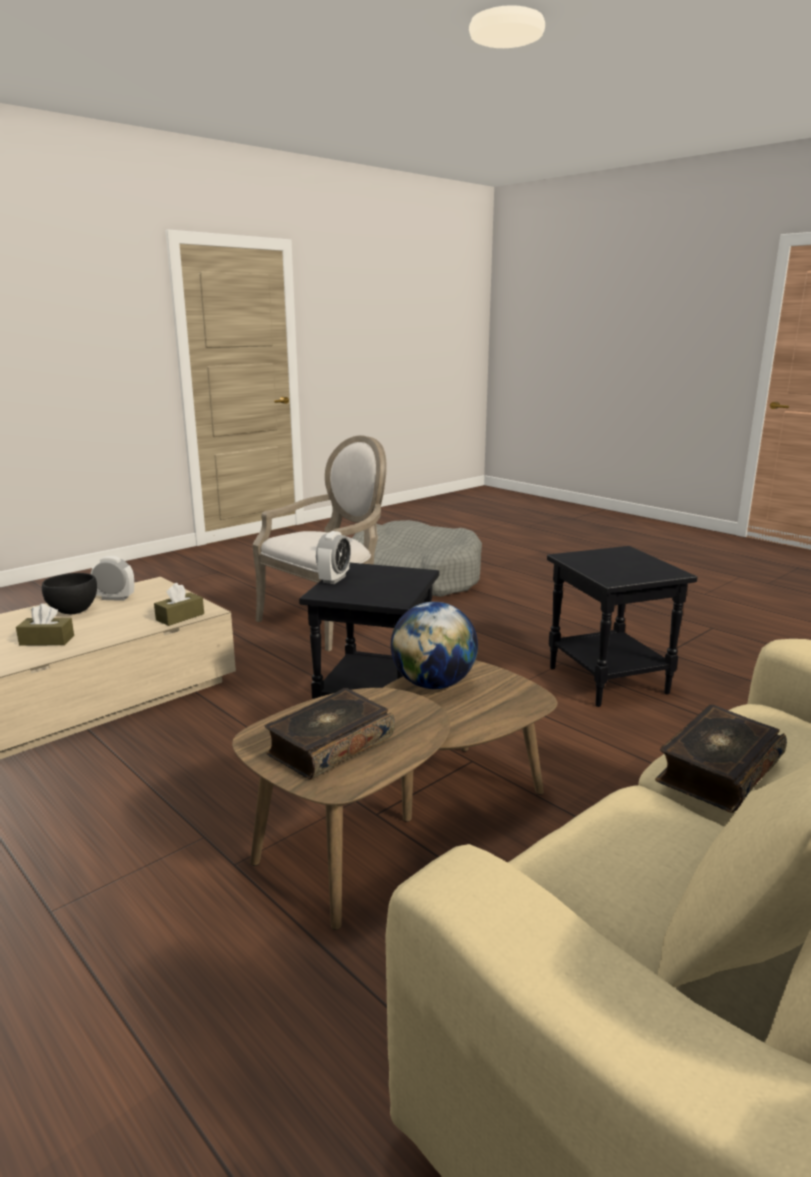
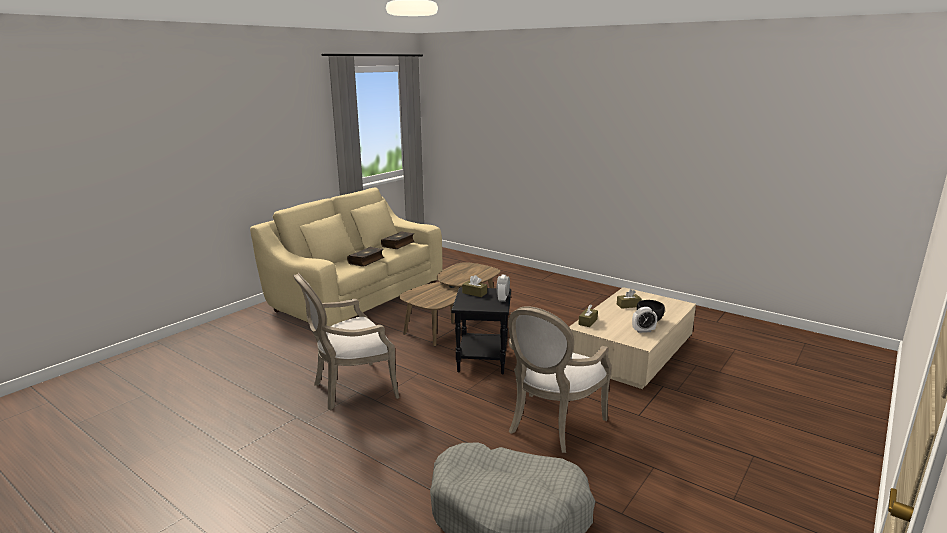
camera: 170 degrees right, 0 degrees up
book [265,688,395,780] -> book moved to [381,231,415,249]
globe [391,602,478,689] -> none
black side table [547,546,697,707] -> armchair [293,273,400,410]
none -> brown tissue box [462,275,487,297]

